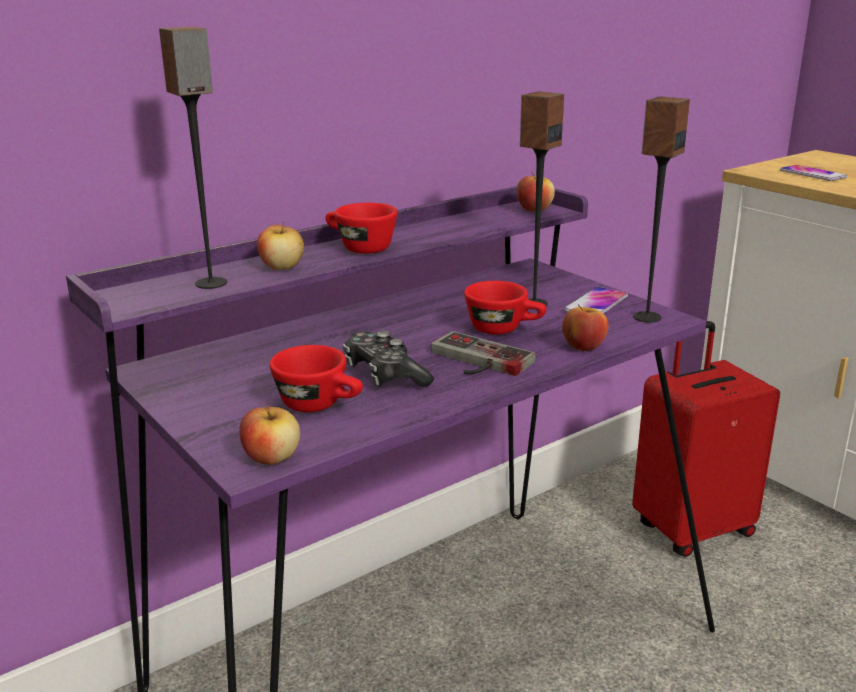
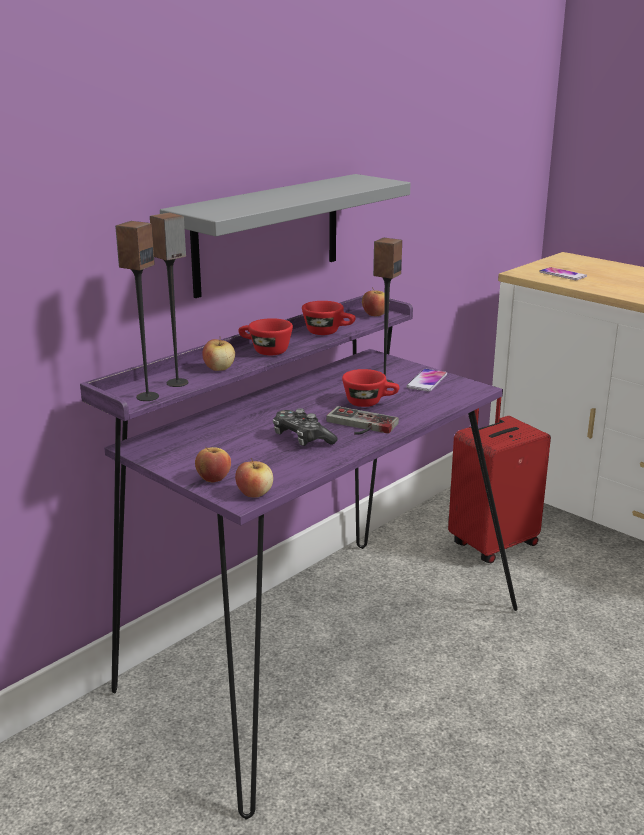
camera: 10 degrees left, 0 degrees up
red cup [269,345,363,412] -> red cup moved to [302,301,356,335]
apple [562,305,608,351] -> apple moved to [195,447,231,482]
speaker [633,96,690,323] -> speaker moved to [115,221,159,401]
none -> grey shelf [160,174,411,298]

